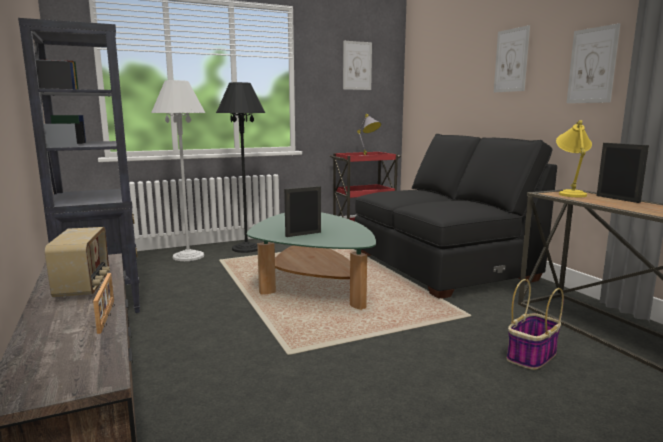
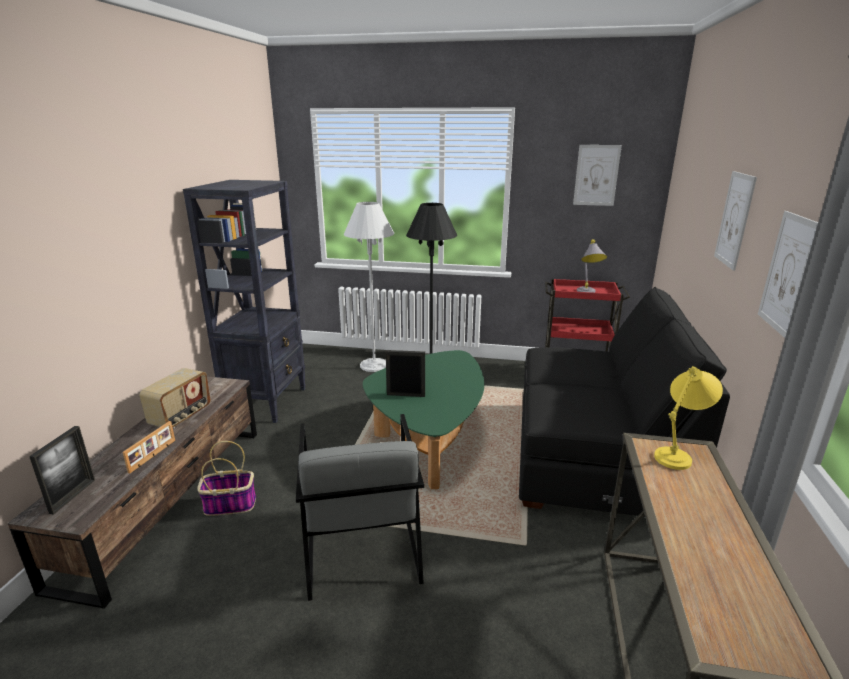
camera: 35 degrees right, 10 degrees up
basket [507,279,564,370] -> basket moved to [197,441,256,516]
picture frame [597,143,649,203] -> picture frame moved to [29,426,95,514]
none -> grey armchair [296,414,424,601]

